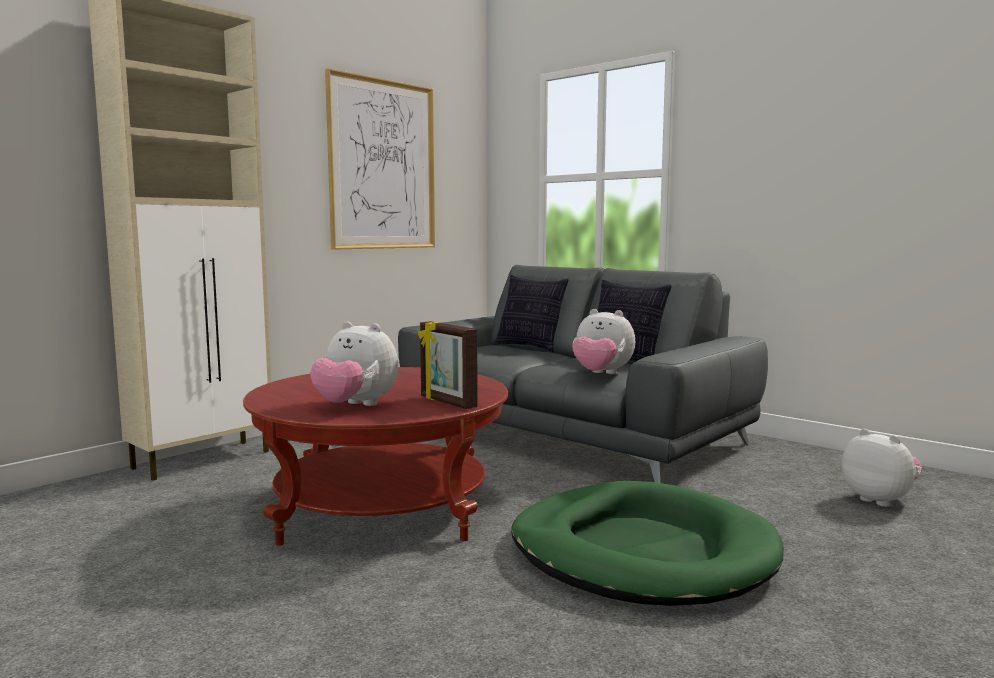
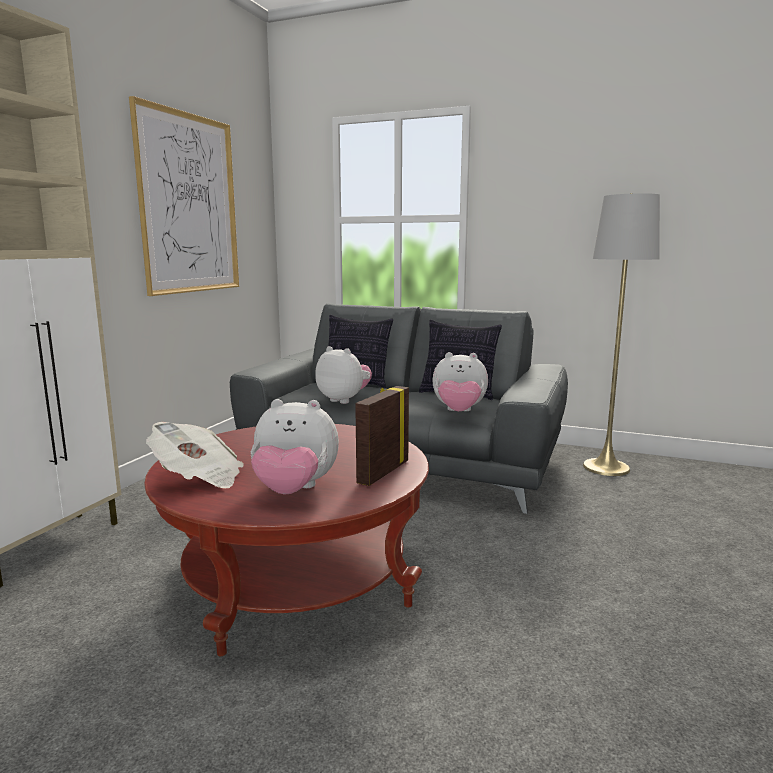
camera: 20 degrees left, 5 degrees up
picture frame [418,321,478,409] -> picture frame turned 90 degrees clockwise [355,386,409,486]
green dog bed [511,481,784,606] -> none
plush toy [842,429,922,507] -> plush toy moved to [315,346,372,404]
none -> newspaper [146,422,244,488]
none -> grey floor lamp [583,193,660,476]

